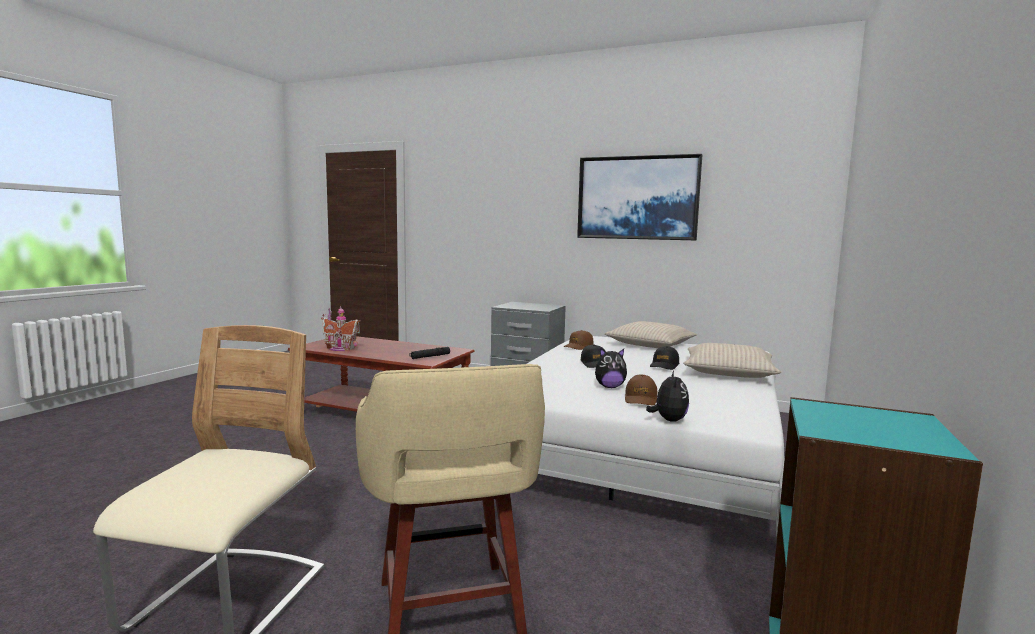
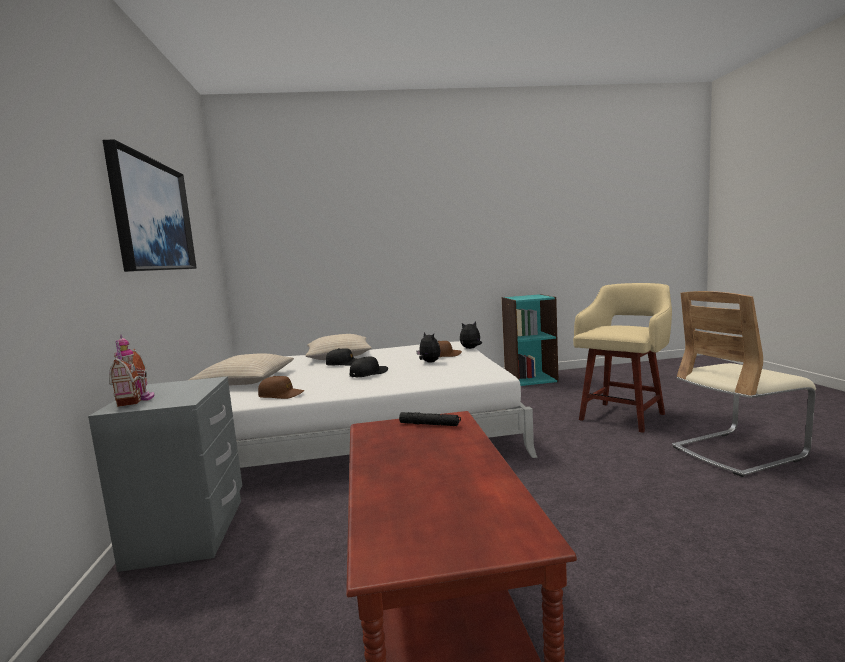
camera: 120 degrees left, 0 degrees up
toy house [321,306,361,351] -> toy house moved to [109,334,154,407]

